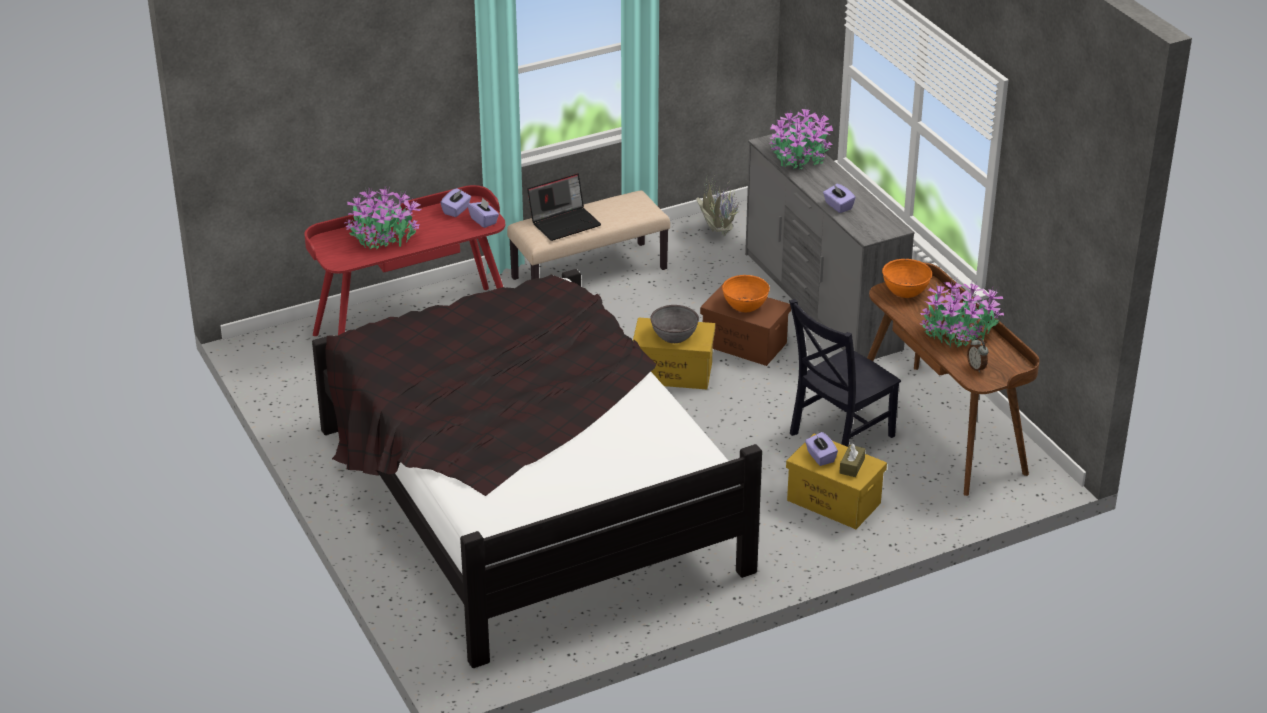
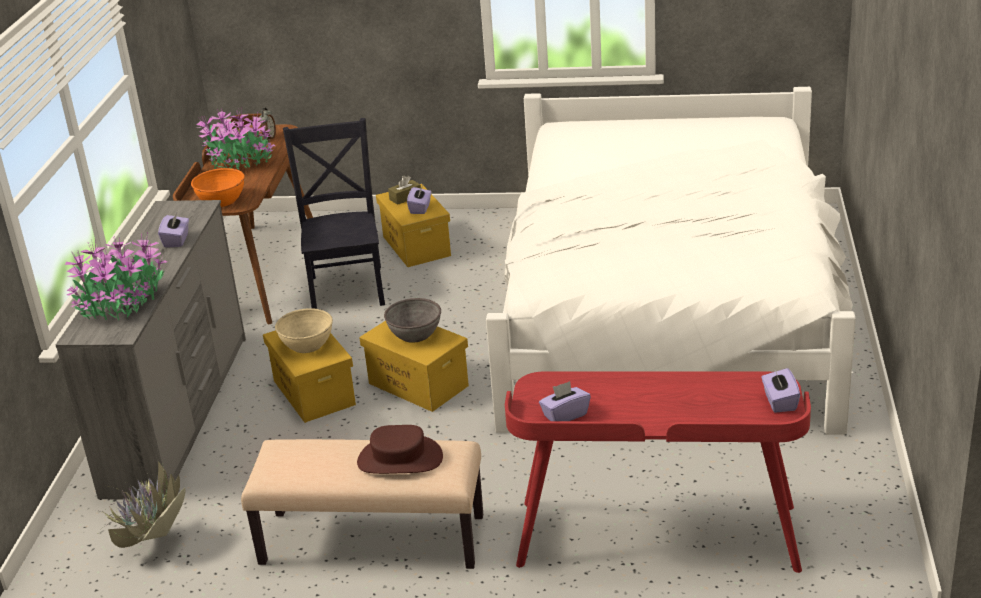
camera: 145 degrees left, 5 degrees down
black bed [312,269,762,668] -> white bed [486,87,856,435]
potted plant [345,185,421,249] -> none
purple tissue box [468,198,499,228] -> purple tissue box moved to [762,368,800,413]
laptop [527,174,601,241] -> brown hat [357,425,443,474]
brown storage box [700,284,791,366] -> yellow storage box [263,330,356,423]
orange bowl [722,275,770,312] -> beige bowl [275,308,333,353]
black chair [789,299,901,447] -> black chair turned 90 degrees counterclockwise [283,118,385,309]

